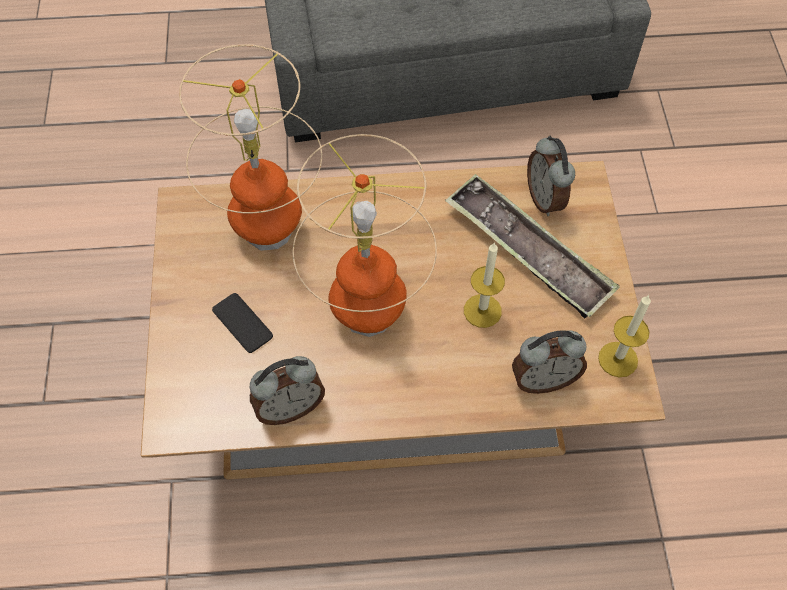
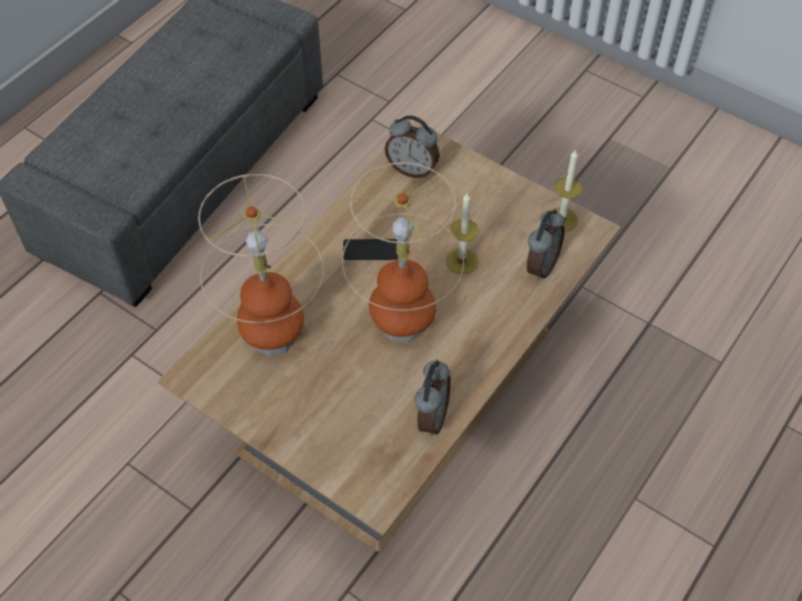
camera: 50 degrees left, 5 degrees down
phone [212,293,273,353] -> phone moved to [343,239,398,260]
tray [445,174,620,318] -> none

